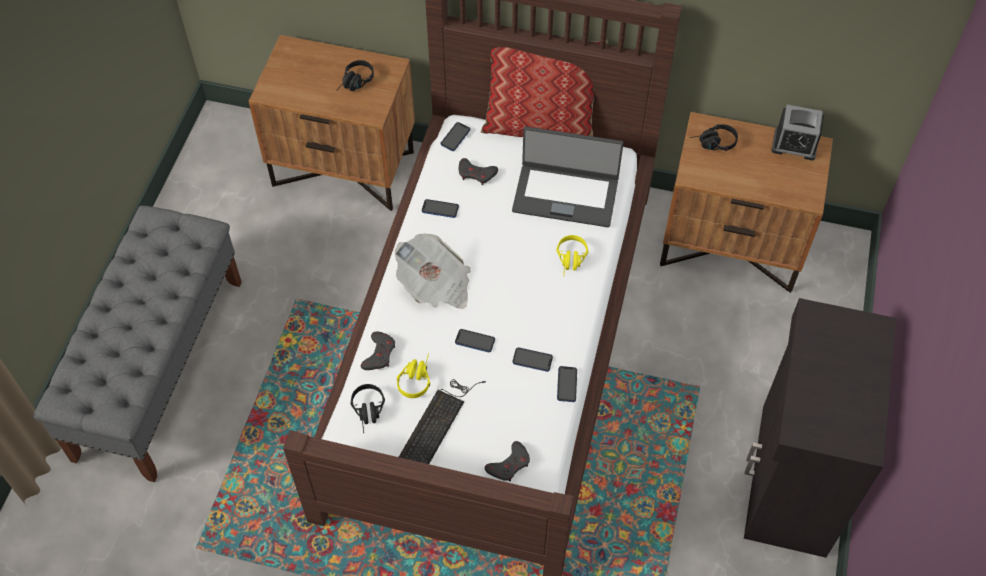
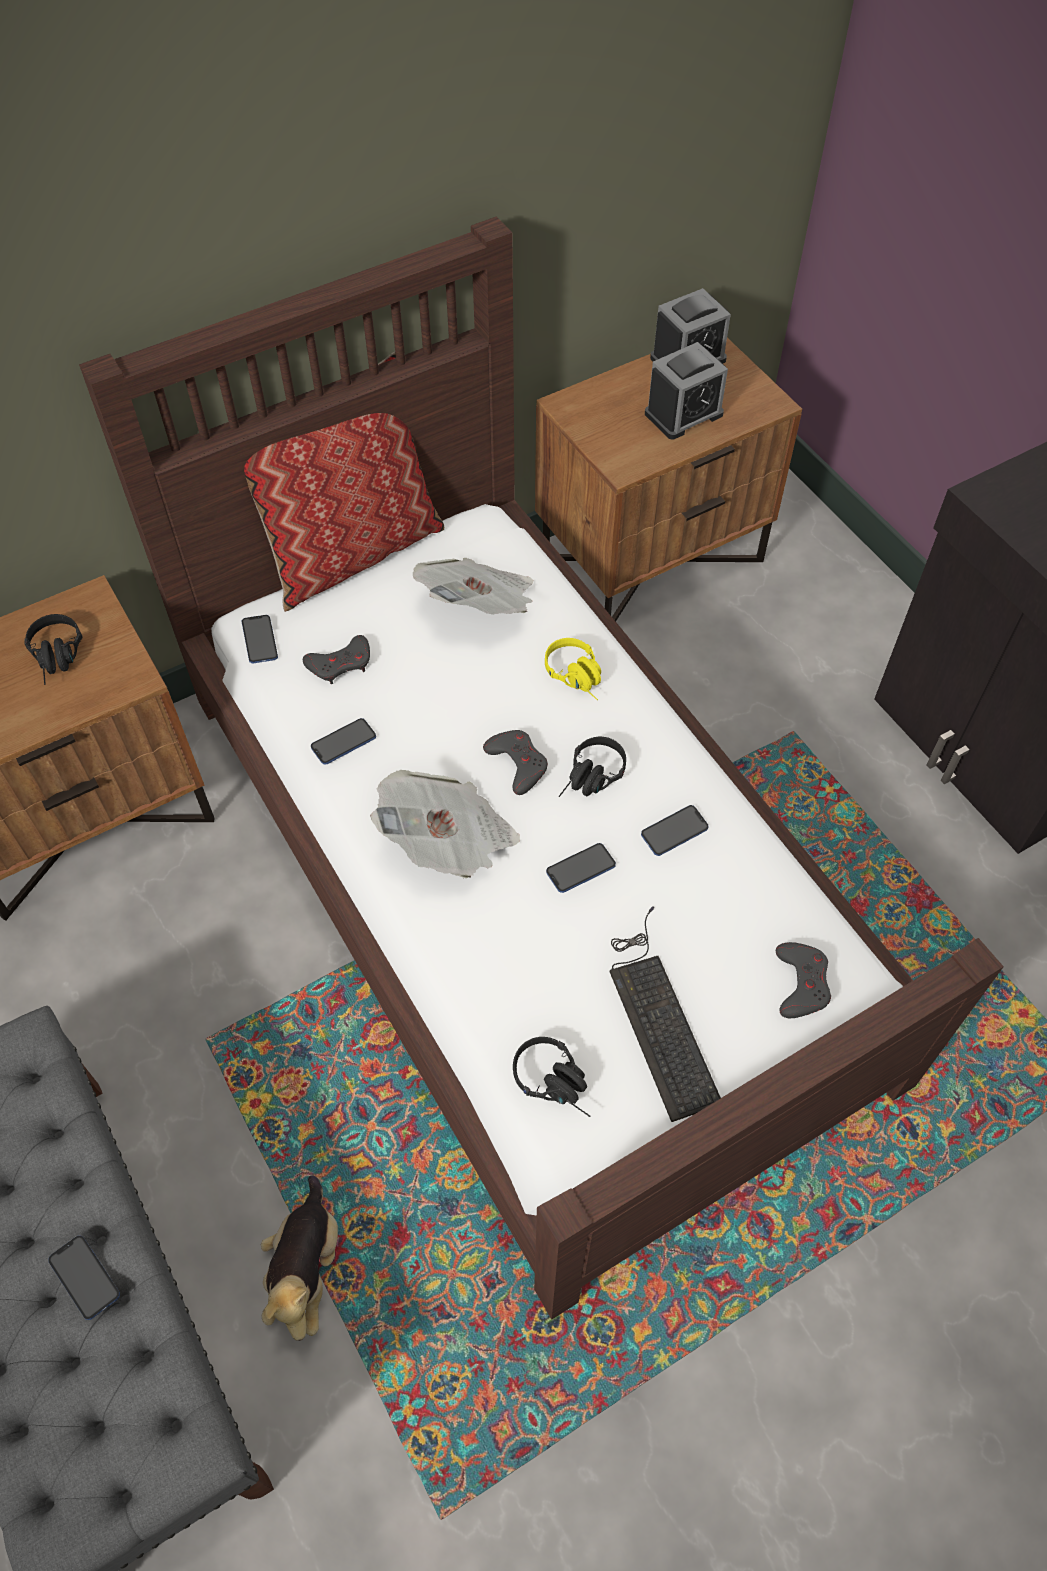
camera: 45 degrees left, 0 degrees up
grey game controller [361,332,395,370] -> grey game controller moved to [483,730,548,795]
yellow headphones [397,353,430,398] -> none
laptop [512,126,624,227] -> newspaper [413,558,533,615]
phone [557,366,577,402] -> phone moved to [48,1236,120,1320]
black headphones [689,124,738,151] -> black headphones moved to [559,737,626,797]
none -> plush toy [261,1175,338,1341]
none -> alarm clock [645,342,728,440]

